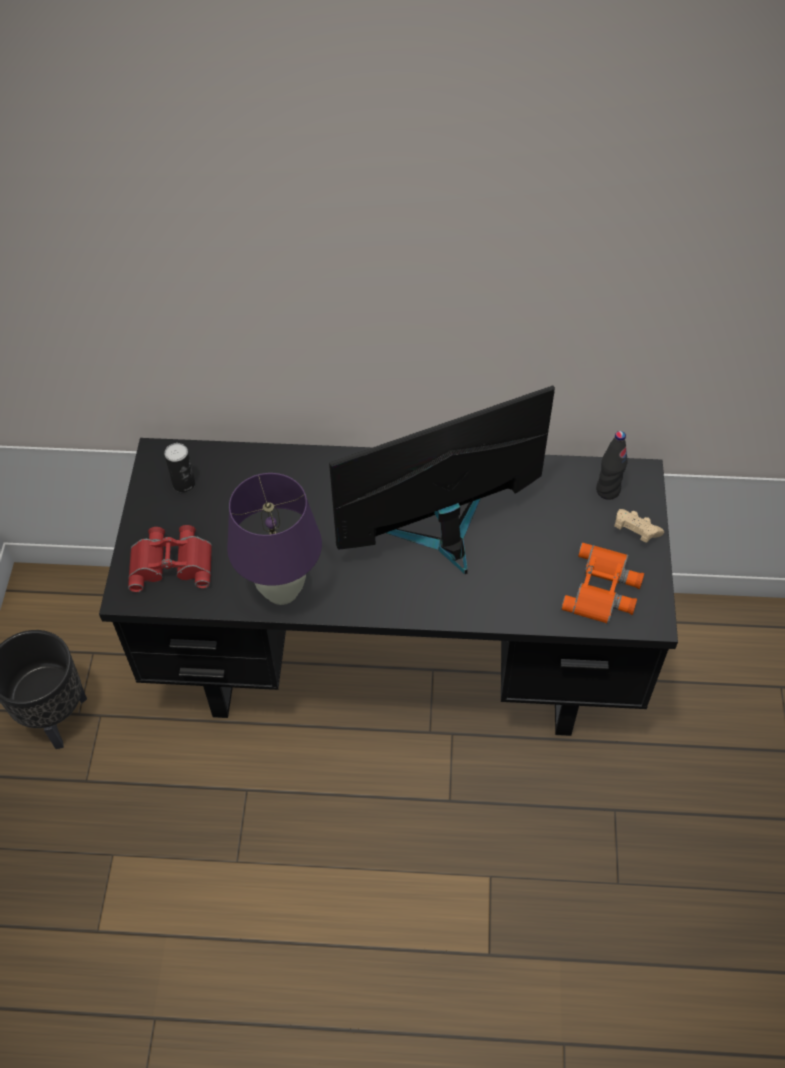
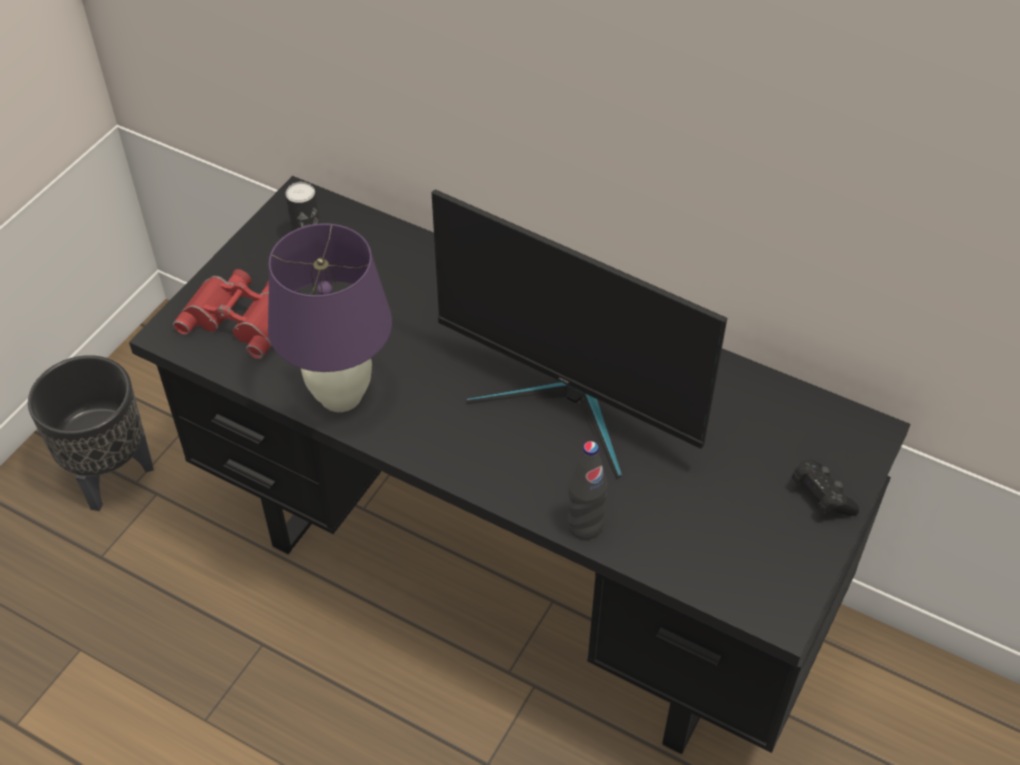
camera: 25 degrees right, 5 degrees down
monitor [329,385,555,574] -> monitor turned 150 degrees counterclockwise [431,189,727,480]
orange binoculars [561,543,644,624] -> none
black bottle [596,431,628,500] -> black bottle moved to [567,441,608,539]
beige game controller [614,509,664,543] -> black game controller [792,460,859,516]

